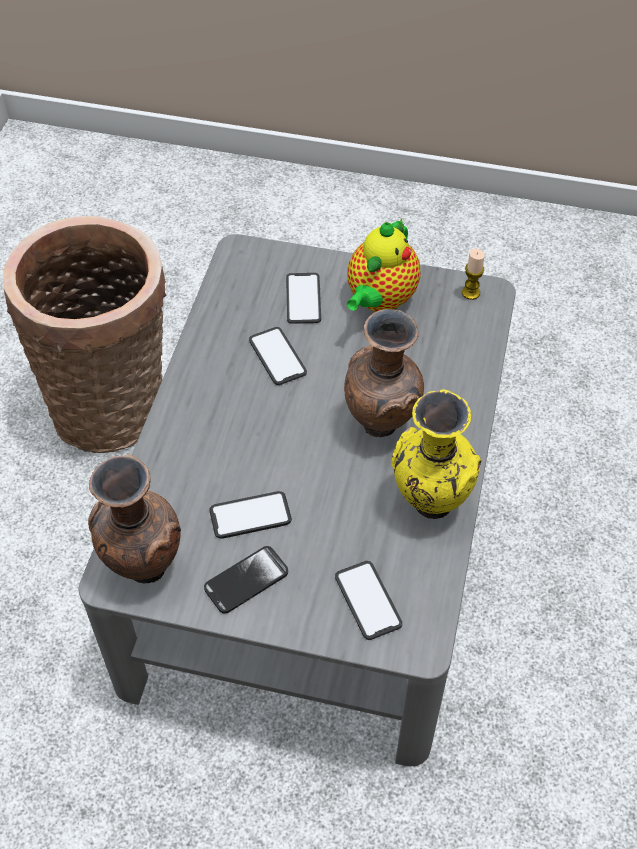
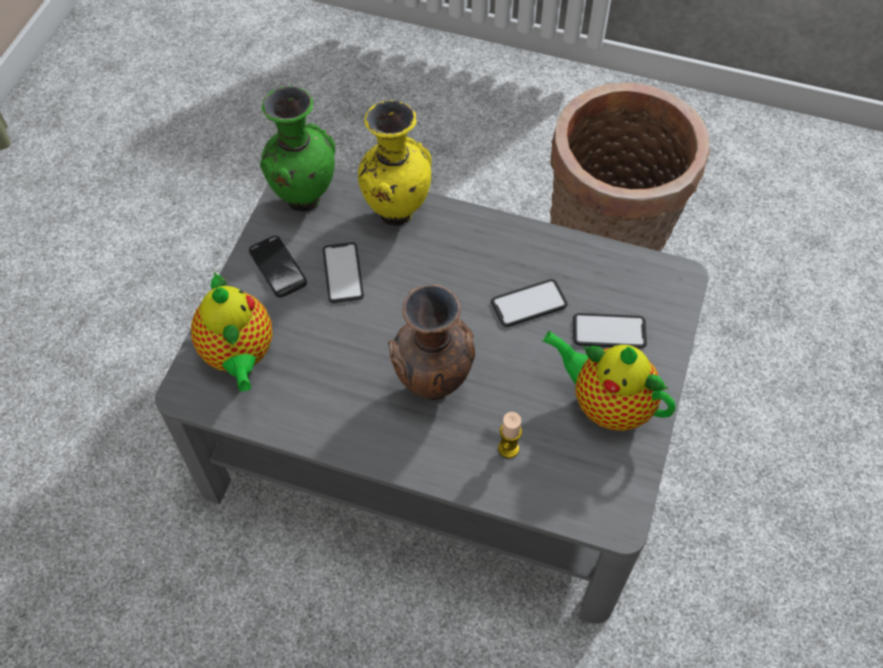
camera: 95 degrees right, 5 degrees up
brown vase [88,454,181,583] -> green vase [260,86,335,212]
phone [335,561,402,640] -> teapot [191,271,273,392]
yellow vase [391,389,481,519] -> yellow vase moved to [358,100,431,226]
candle [462,249,485,300] -> candle moved to [498,412,522,458]

